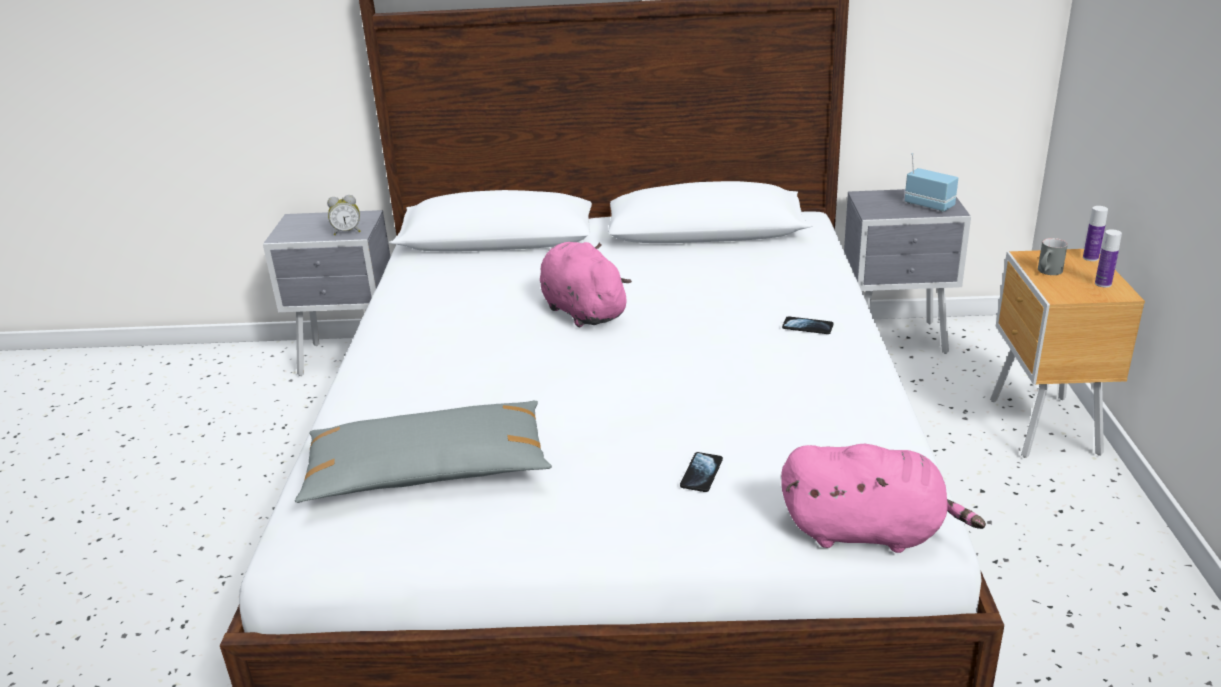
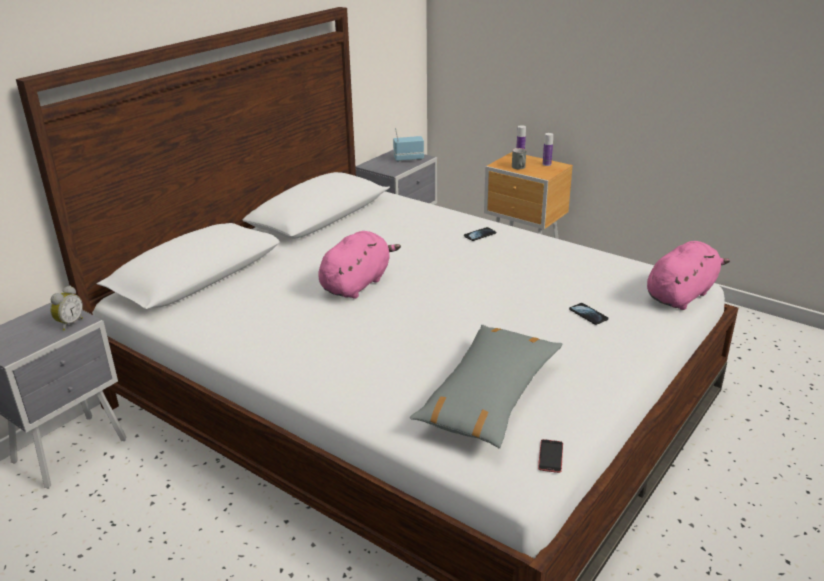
camera: 55 degrees left, 0 degrees up
pink plush toy [540,242,632,327] -> pink plush toy turned 120 degrees clockwise [318,231,401,299]
none -> phone [538,439,563,473]

